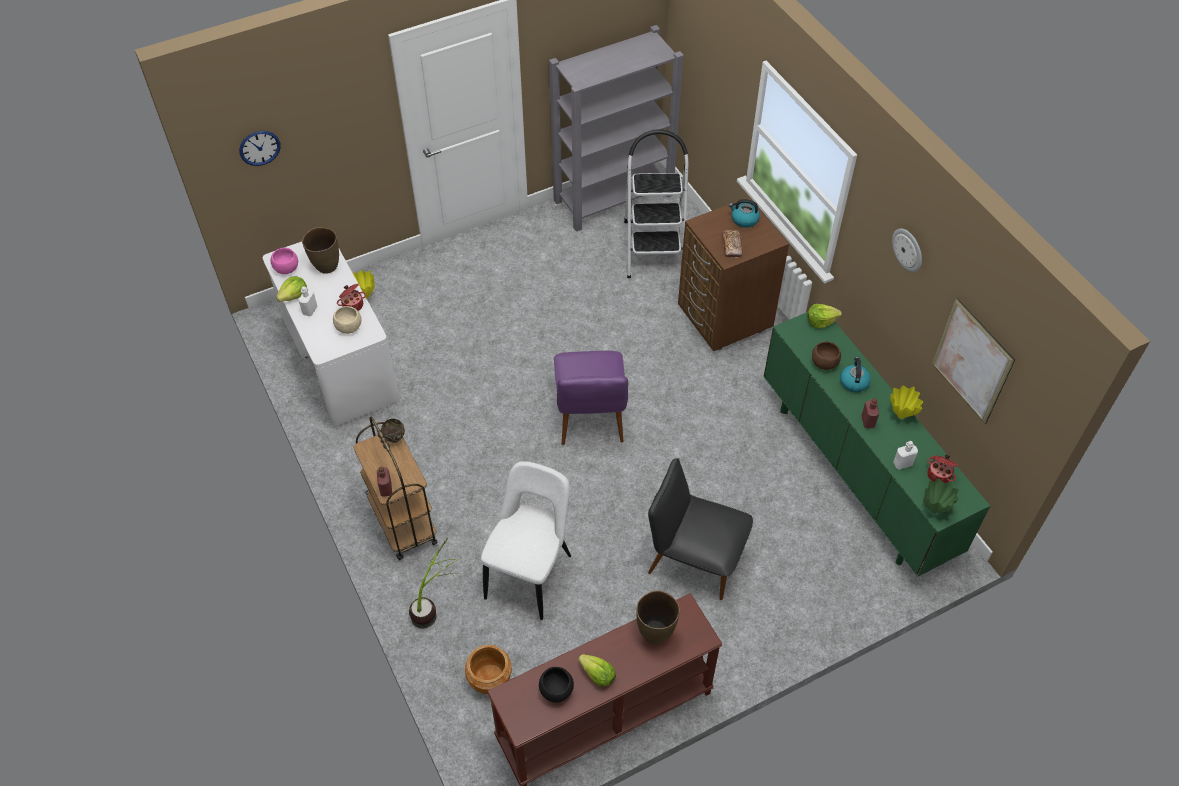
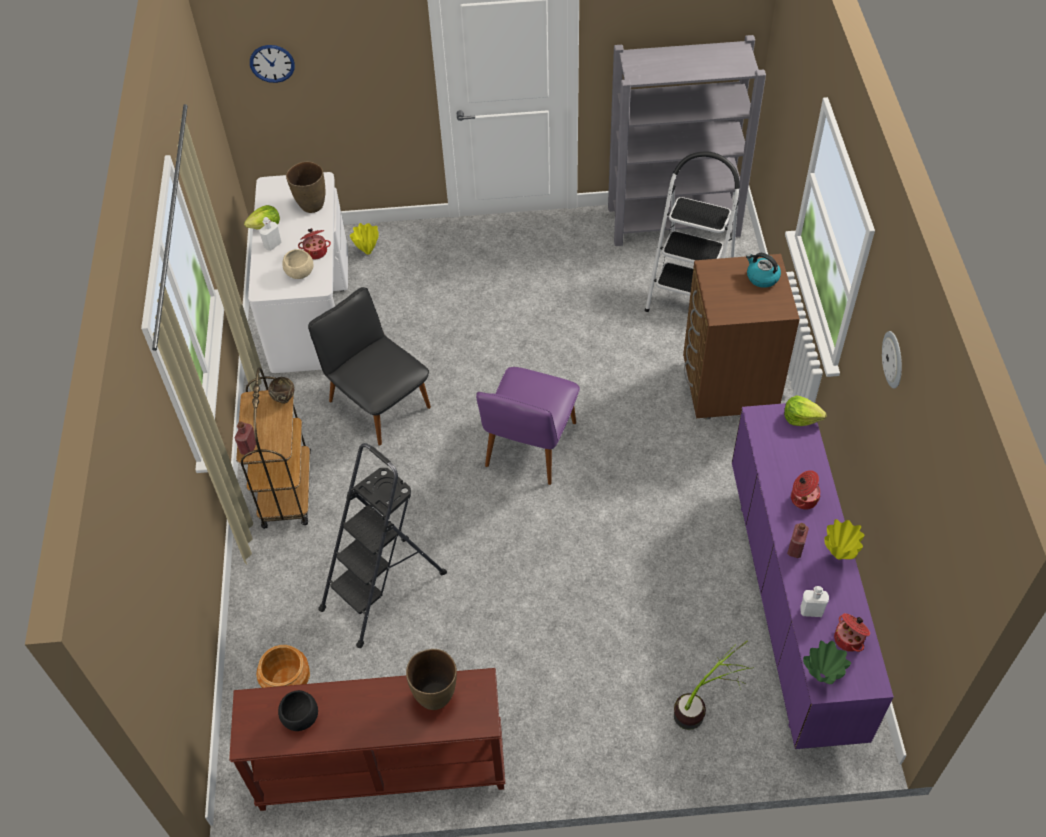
camera: 25 degrees right, 0 degrees up
pink bowl [271,248,298,274] -> none
potted plant [409,538,459,629] -> potted plant moved to [674,641,750,730]
white chair [481,461,571,620] -> step ladder [318,443,447,648]
lettuce [578,654,616,686] -> none
black chair [648,458,753,600] -> black chair moved to [308,287,431,446]
bread [722,230,743,258] -> none
green cabinet [763,312,990,577] -> purple cabinet [732,403,894,749]
brown bowl [812,342,841,370] -> none
kettle [840,357,871,392] -> cooking pot [791,470,821,510]
picture [932,298,1015,424] -> none

